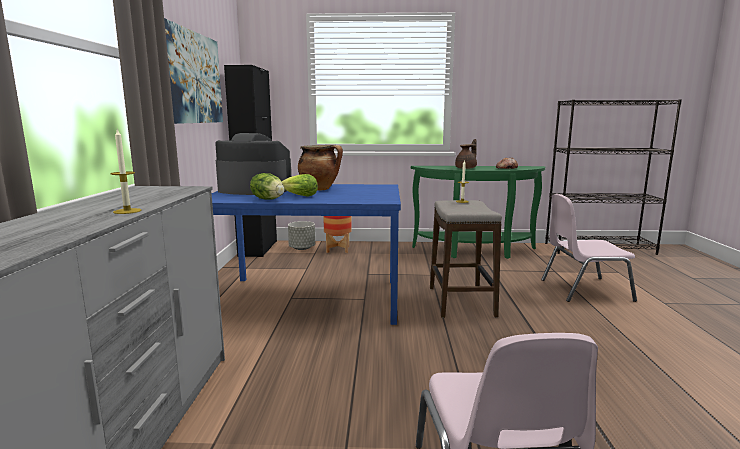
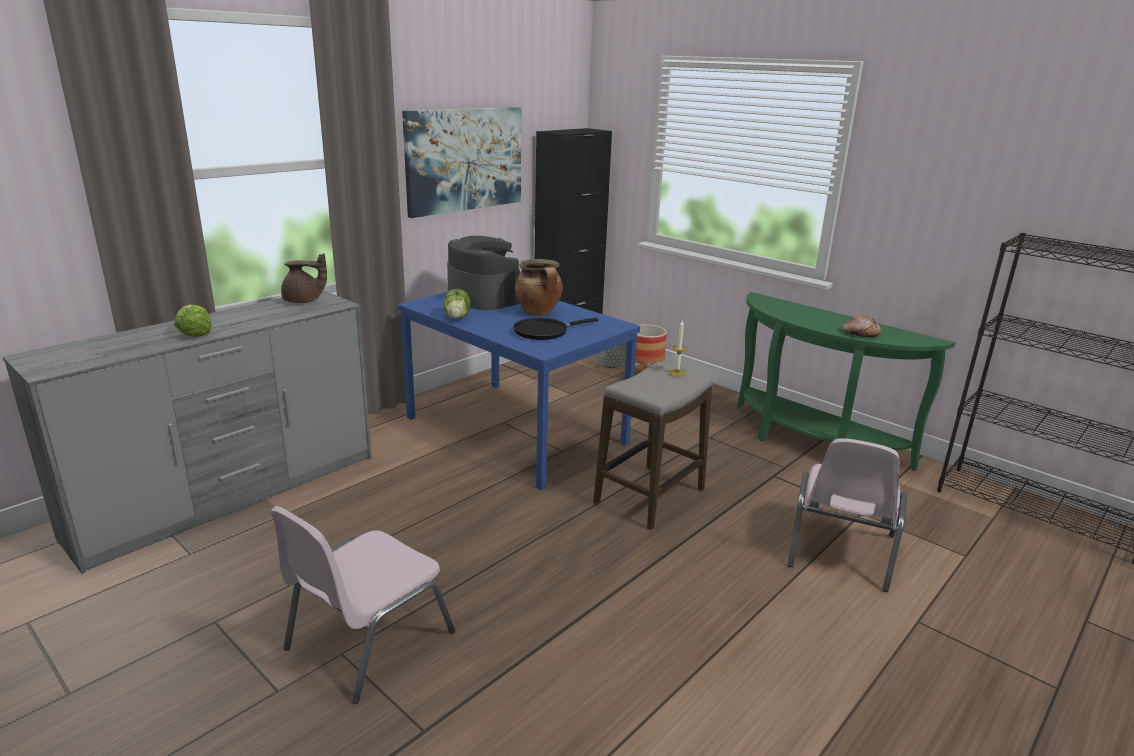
camera: 40 degrees right, 10 degrees up
candle [110,129,141,214] -> none
lettuce [281,174,318,197] -> lettuce moved to [174,304,212,337]
brown teapot [455,139,477,169] -> brown teapot moved to [281,253,327,303]
pink chair [541,194,637,302] -> pink chair turned 105 degrees counterclockwise [788,438,907,592]
none -> black frying pan [513,318,599,340]

